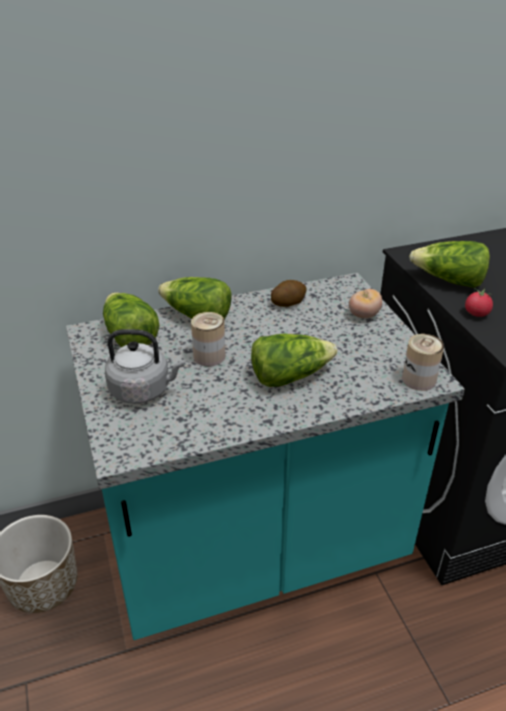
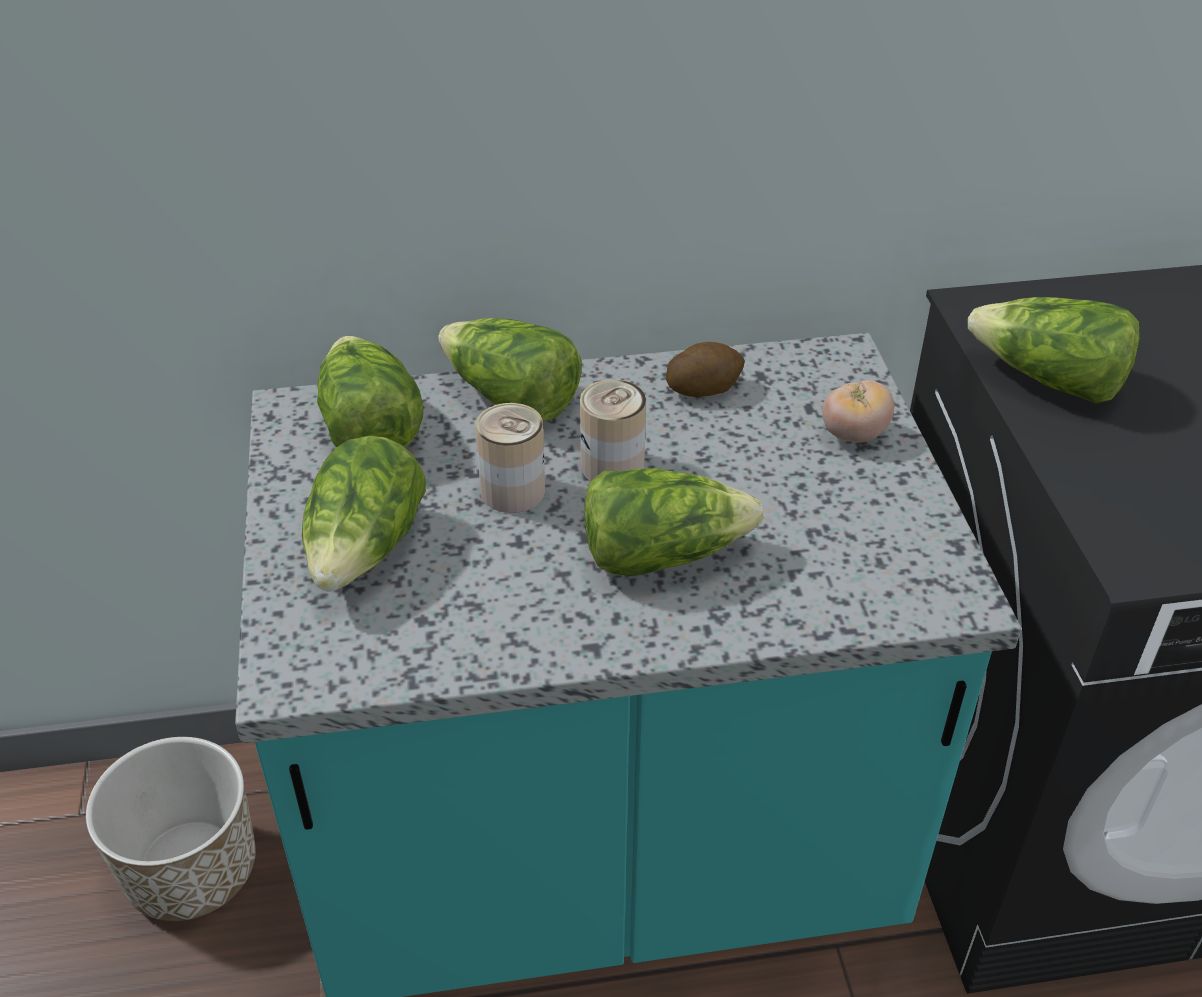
camera: 10 degrees right, 5 degrees up
grey kettle [105,329,184,404] -> lettuce [302,435,426,591]
can [402,334,444,391] -> can moved to [580,379,646,481]
tomato [465,288,493,317] -> none

